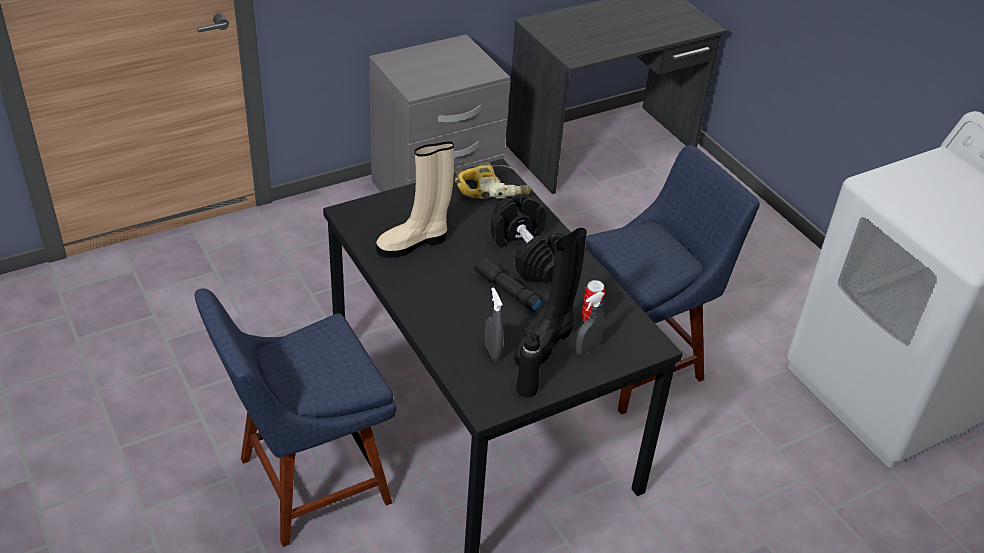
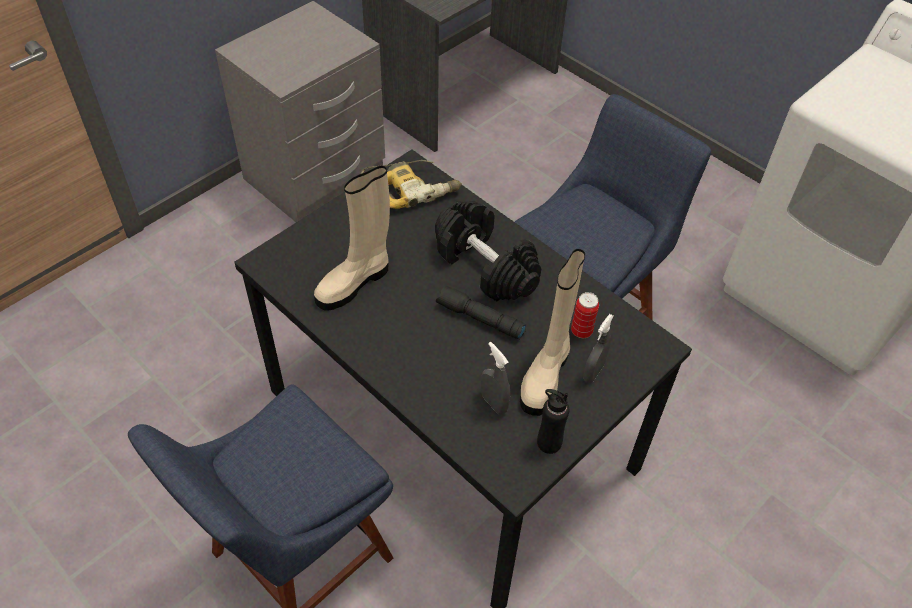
camera: 15 degrees left, 10 degrees up
black boot [514,228,587,366] -> beige boot [520,249,585,416]

